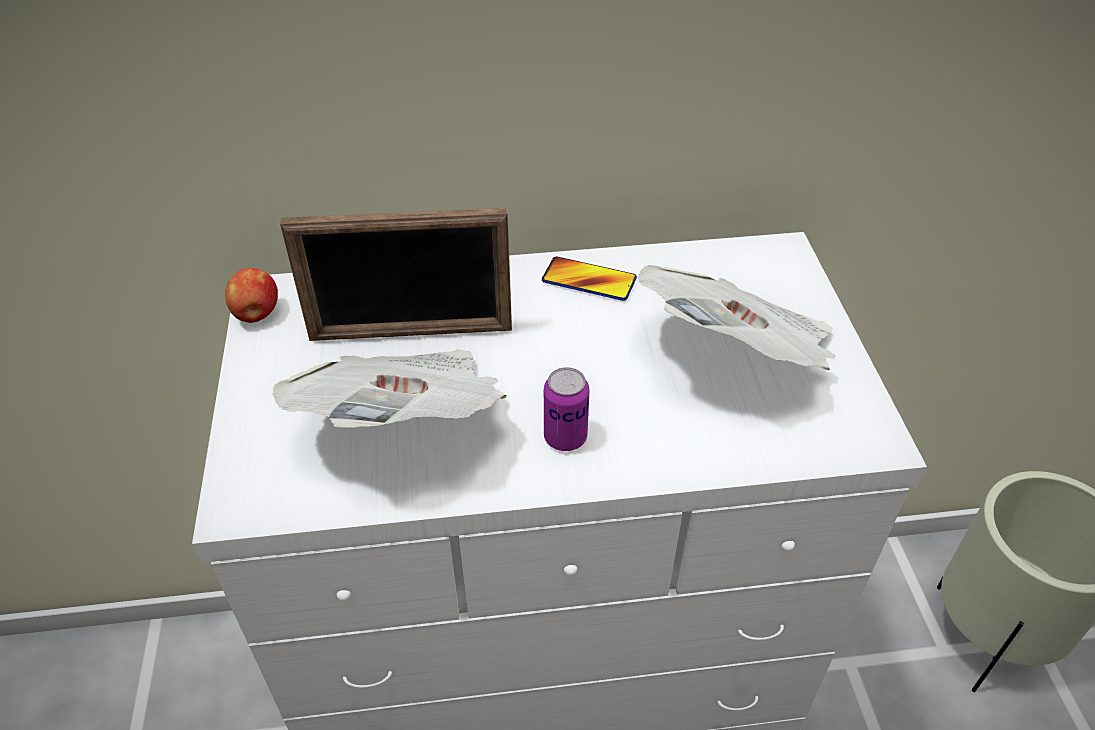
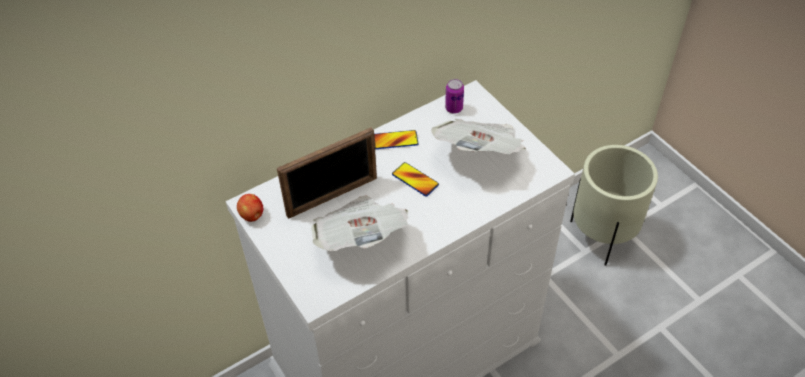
camera: 25 degrees left, 5 degrees up
can [544,367,590,451] -> can moved to [445,79,464,114]
none -> phone [392,162,439,196]

